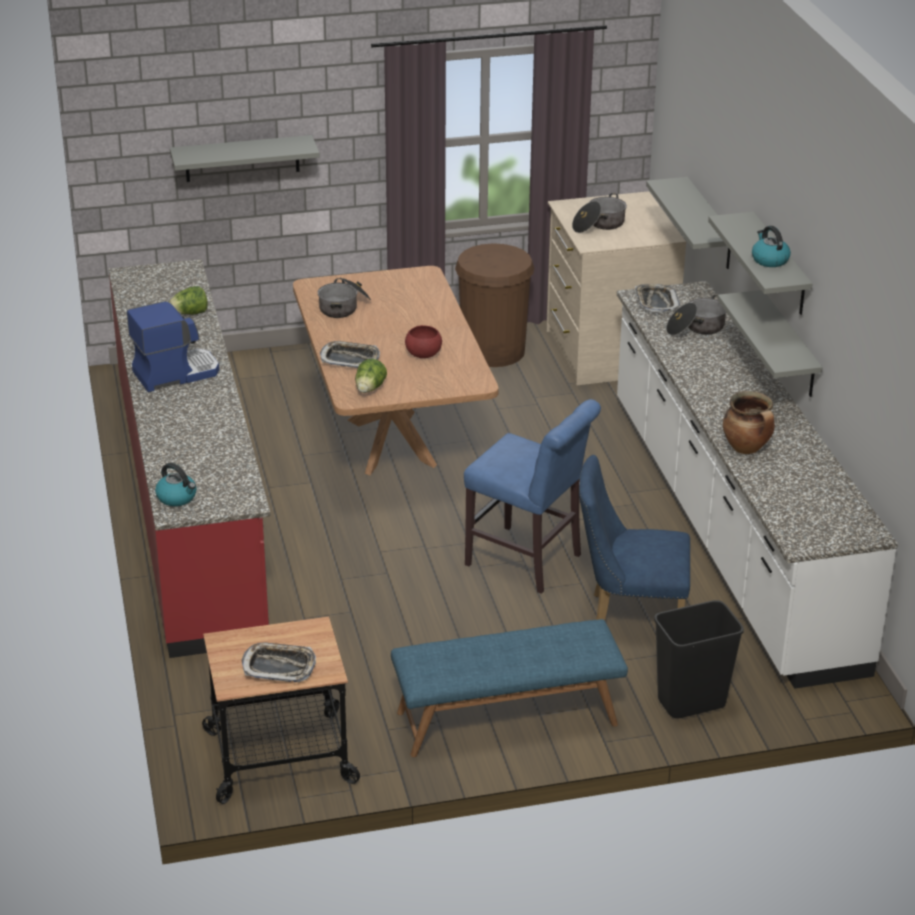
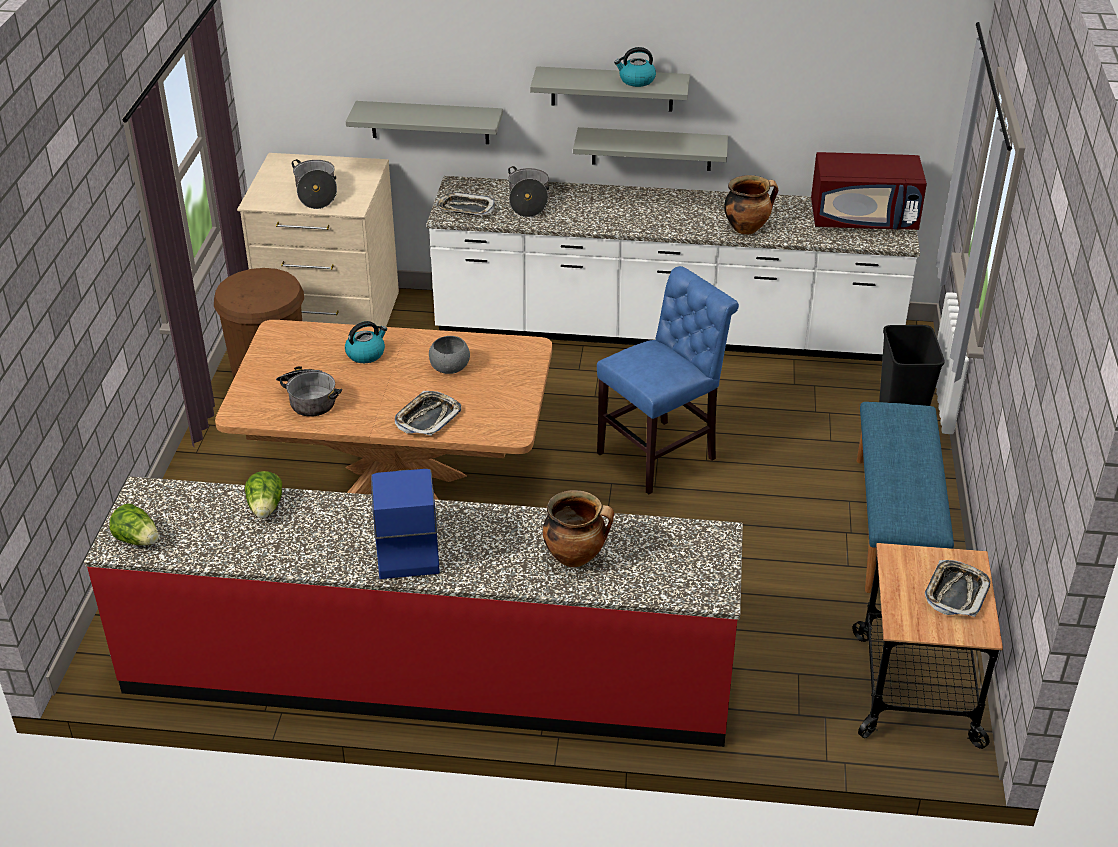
camera: 70 degrees left, 5 degrees up
kettle [155,463,197,506] -> kettle moved to [345,321,387,363]
grey shelf [170,135,320,182] -> none
lettuce [355,359,387,393] -> lettuce moved to [110,503,159,545]
red bowl [405,325,442,358] -> grey bowl [429,336,470,374]
blue chair [579,455,690,620] -> none
none -> cooking pot [543,490,614,567]
none -> red microwave [811,152,927,230]

